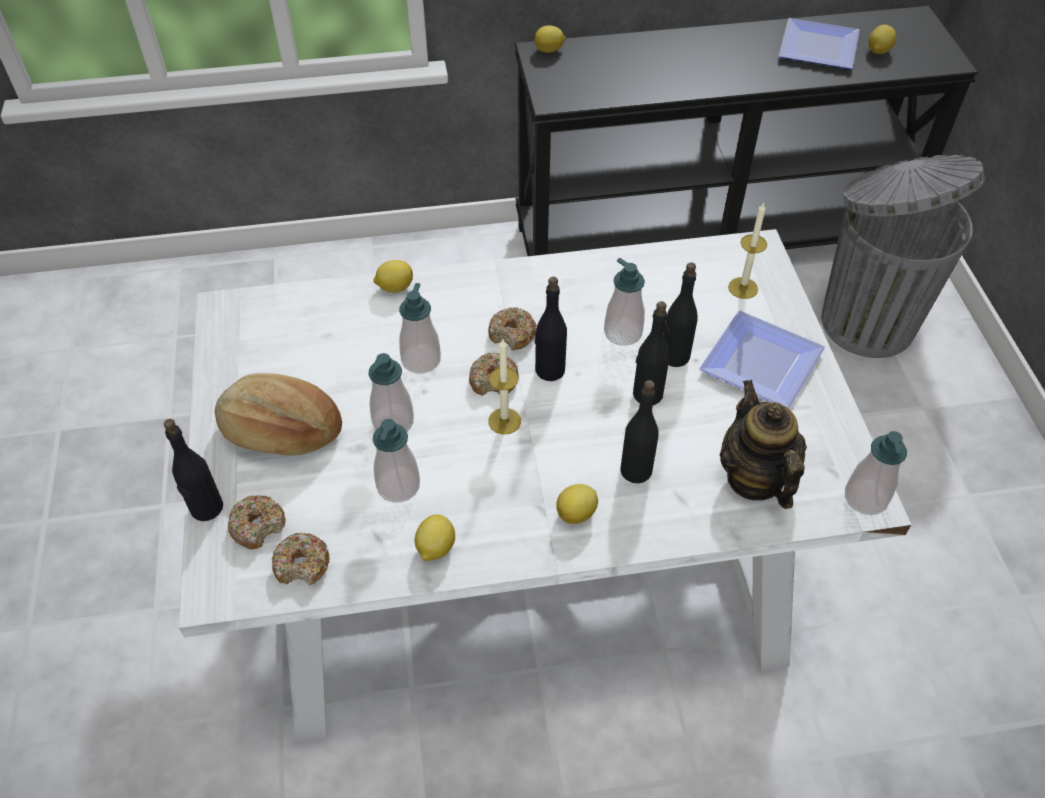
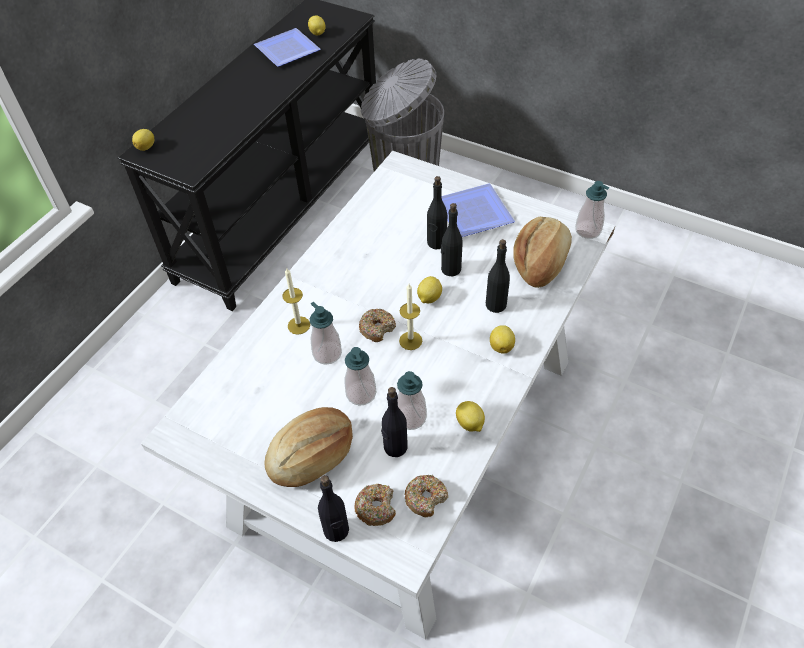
camera: 50 degrees left, 0 degrees up
lemon [373,260,413,293] -> lemon moved to [417,276,442,303]
donut [488,307,537,350] -> none
black bottle [535,277,567,381] -> black bottle moved to [381,387,408,457]
soap dispenser [604,258,645,346] -> none
teapot [720,380,807,509] -> bread [513,217,572,288]
candle [728,203,767,299] -> candle moved to [282,268,310,335]

